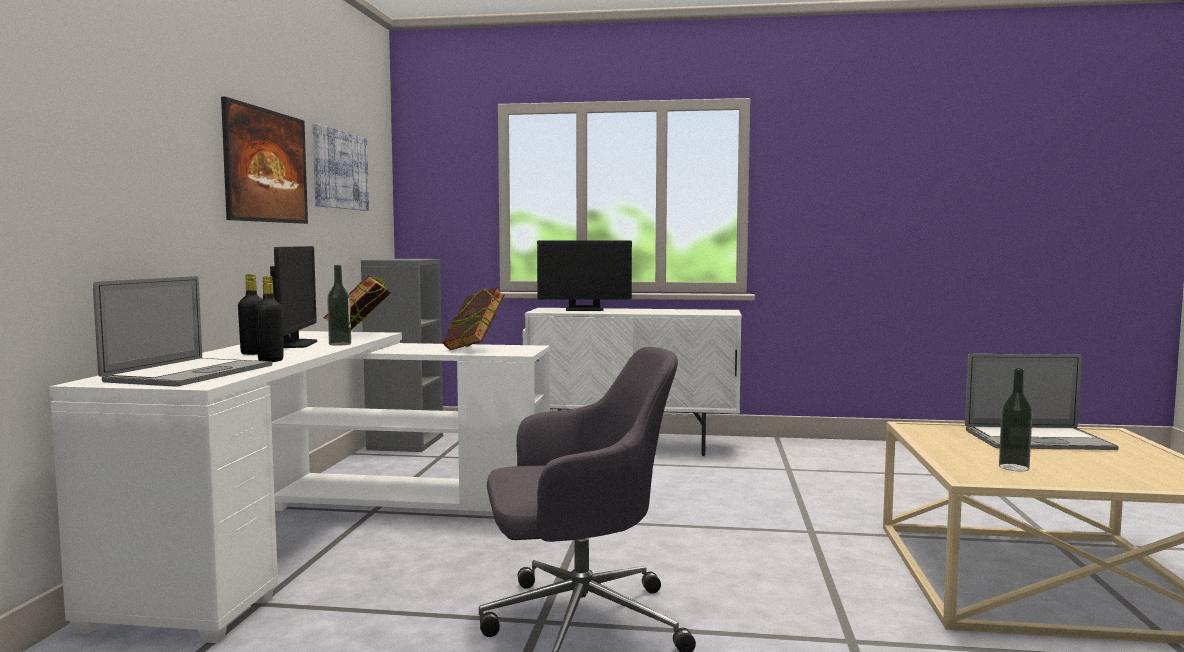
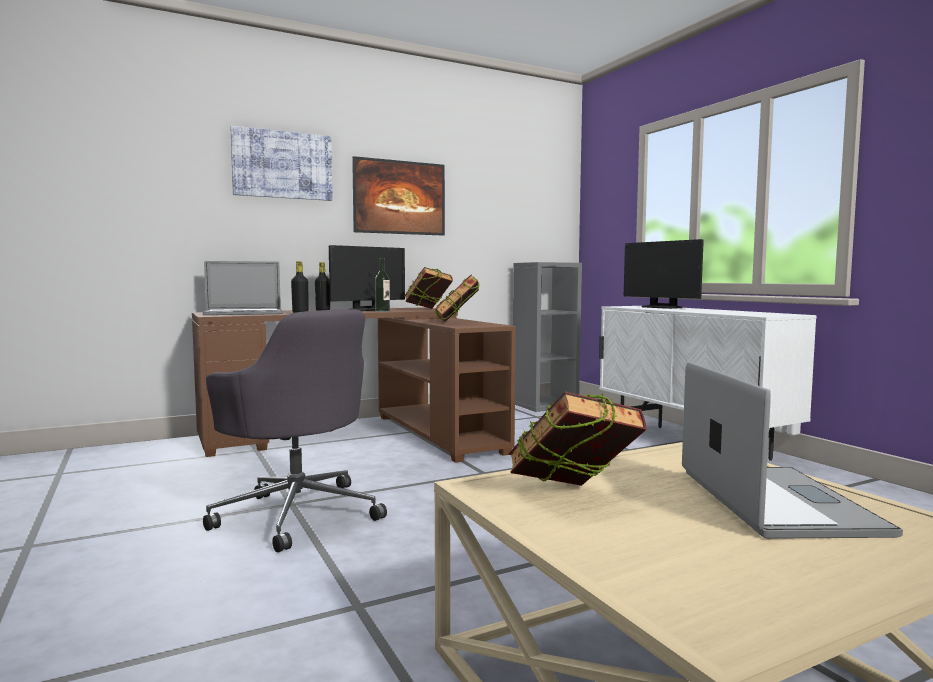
camera: 55 degrees right, 0 degrees up
white desk [50,331,550,643] -> brown desk [192,307,516,463]
picture [313,123,369,211] -> picture moved to [231,126,333,201]
laptop [965,354,1119,450] -> laptop turned 150 degrees counterclockwise [682,362,903,539]
bottle [999,368,1033,471] -> book [508,392,647,486]

